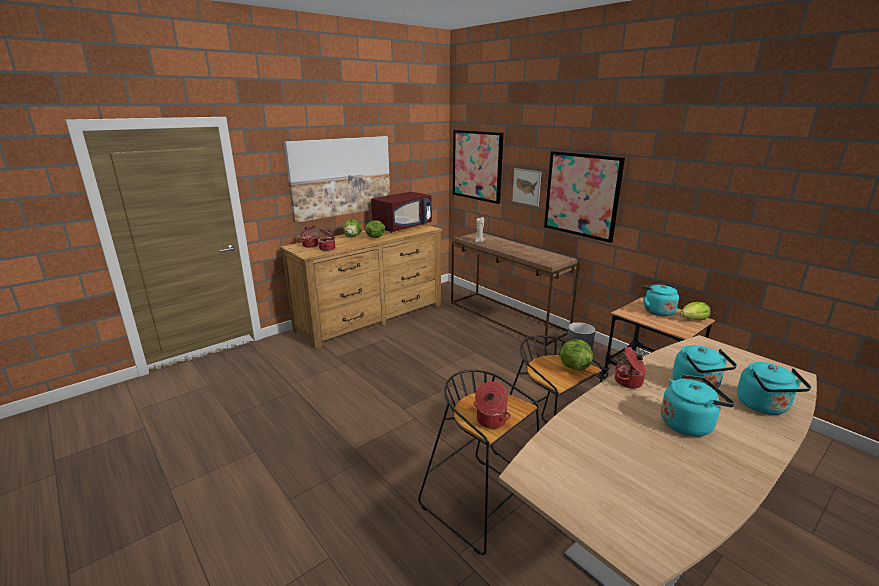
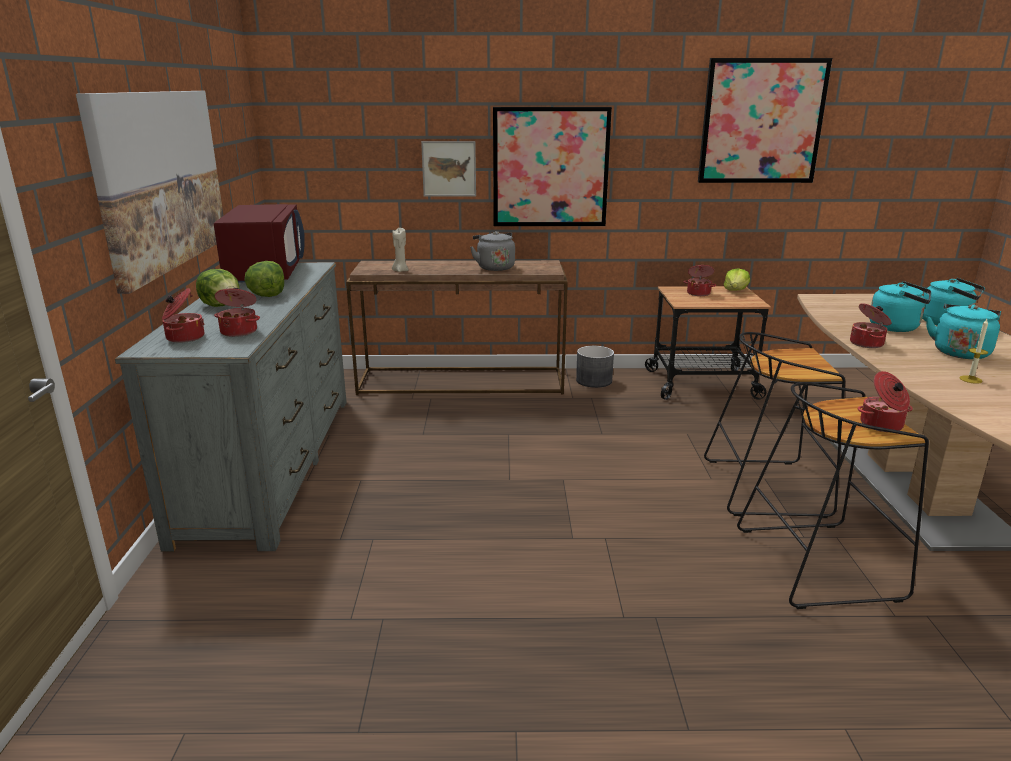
camera: 50 degrees left, 0 degrees up
brown dresser [280,224,443,349] -> grey dresser [115,262,347,552]
picture [453,130,503,204] -> picture moved to [698,58,832,183]
lettuce [560,340,593,370] -> none
turquoise kettle [641,284,679,316] -> cooking pot [683,265,716,296]
none -> grey kettle [470,231,515,271]
none -> candle [959,319,988,384]

